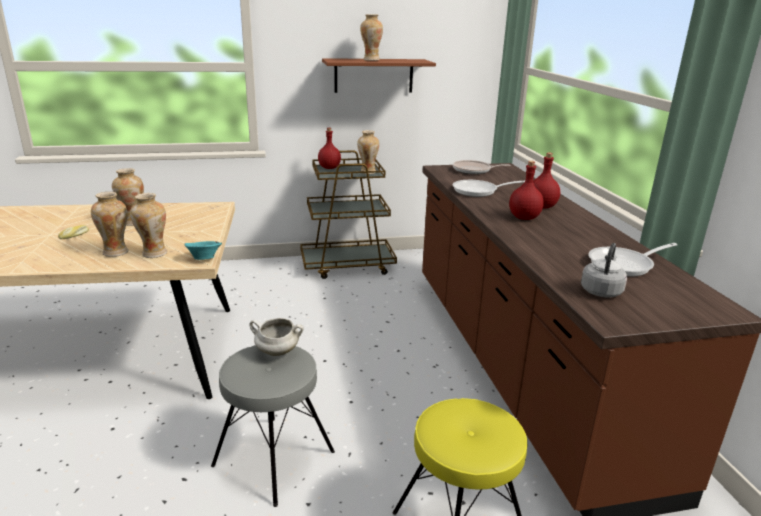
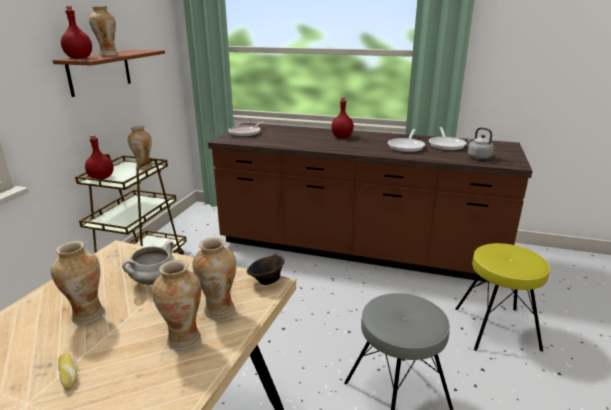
camera: 60 degrees left, 0 degrees up
turquoise bowl [184,241,222,260] -> brown bowl [247,254,285,285]
white cooking pot [249,318,304,356] -> white cooking pot moved to [122,241,175,285]
frying pan [452,180,525,197] -> frying pan moved to [388,129,425,152]
red bottle [509,161,544,220] -> red bottle moved to [61,6,92,59]

